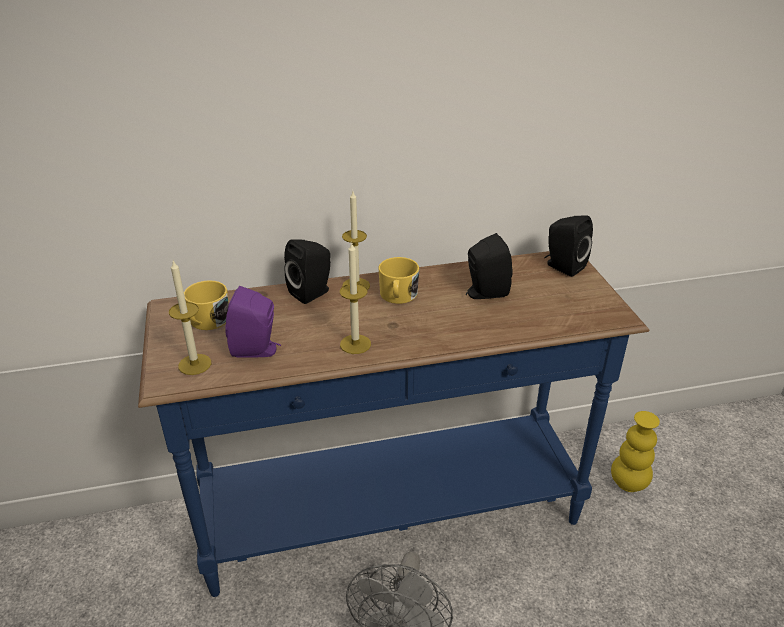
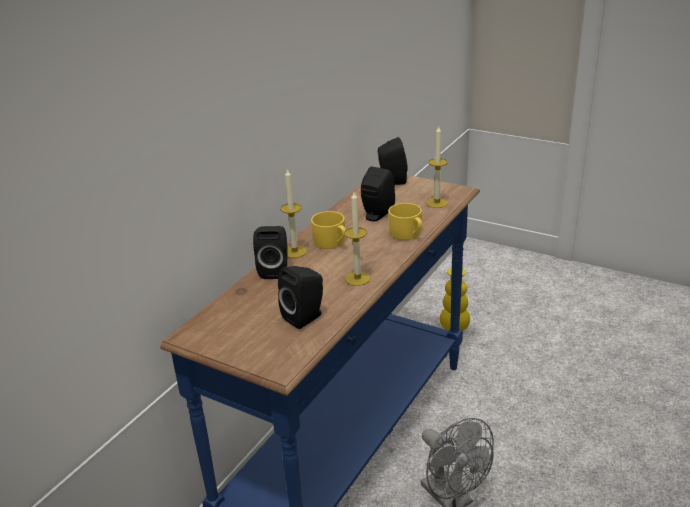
camera: 45 degrees left, 5 degrees down
candle [169,261,211,375] -> candle moved to [426,126,448,208]
yellow mug [184,280,229,330] -> yellow mug moved to [388,203,422,240]
purple speaker [225,286,281,357] -> black speaker [278,266,323,329]

